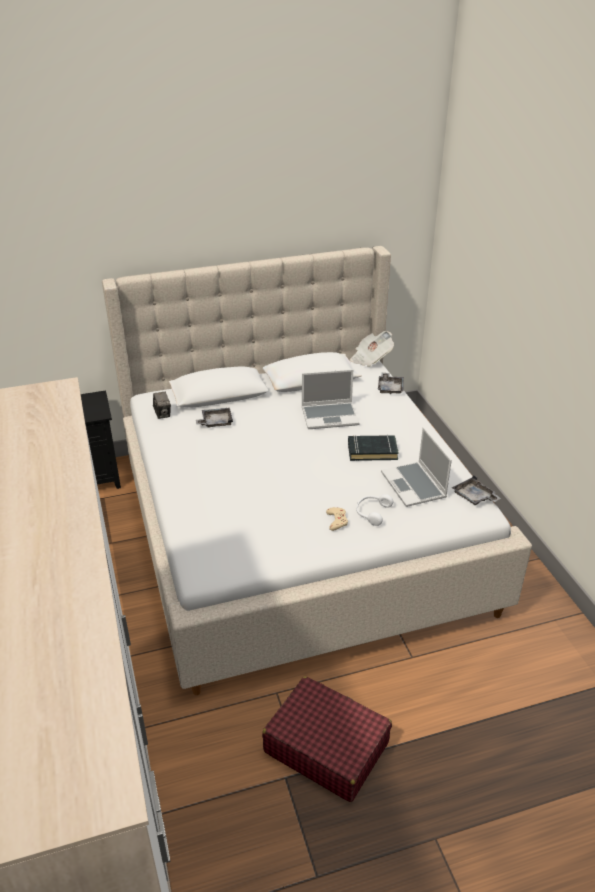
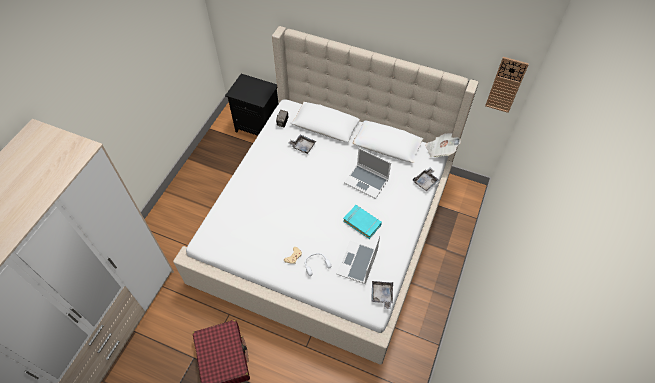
camera: 40 degrees right, 20 degrees up
black book [348,435,399,461] -> turquoise book [343,205,382,239]
none -> wall clock [485,57,529,113]

